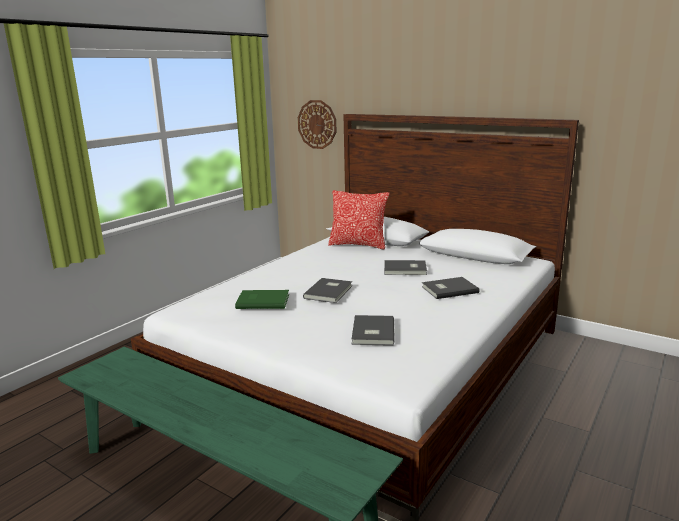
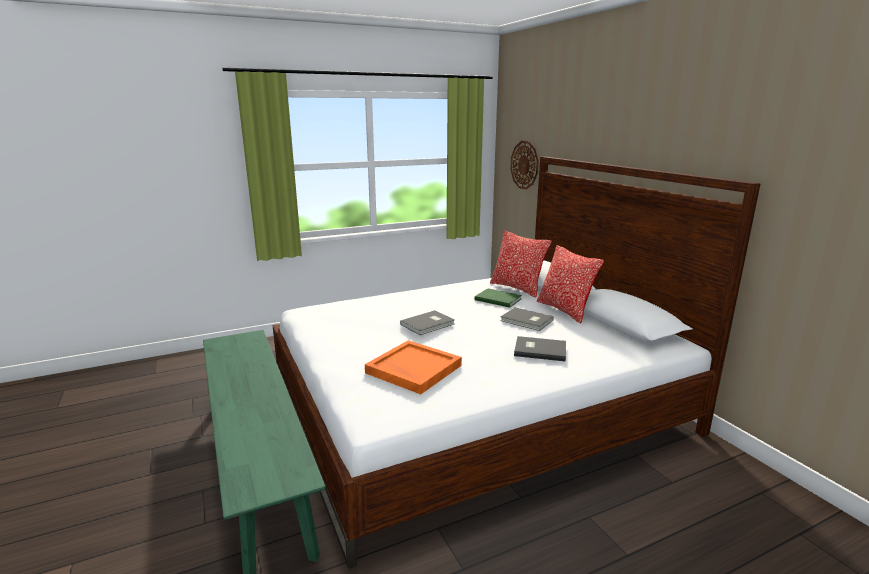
camera: 30 degrees right, 0 degrees up
green book [235,290,289,309] -> green book moved to [474,288,522,308]
grey book [351,315,394,346] -> orange tray [365,340,462,394]
none -> pillow [536,245,604,324]

